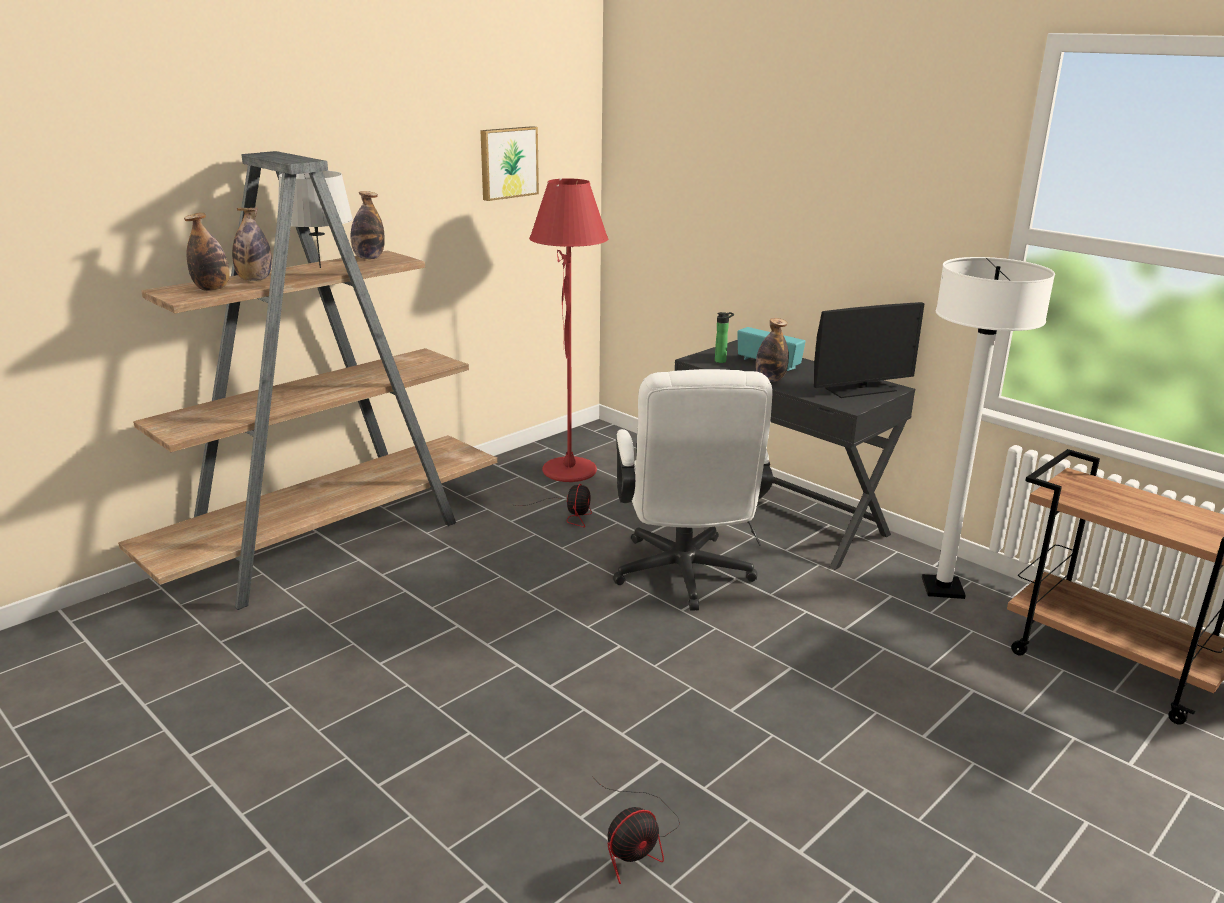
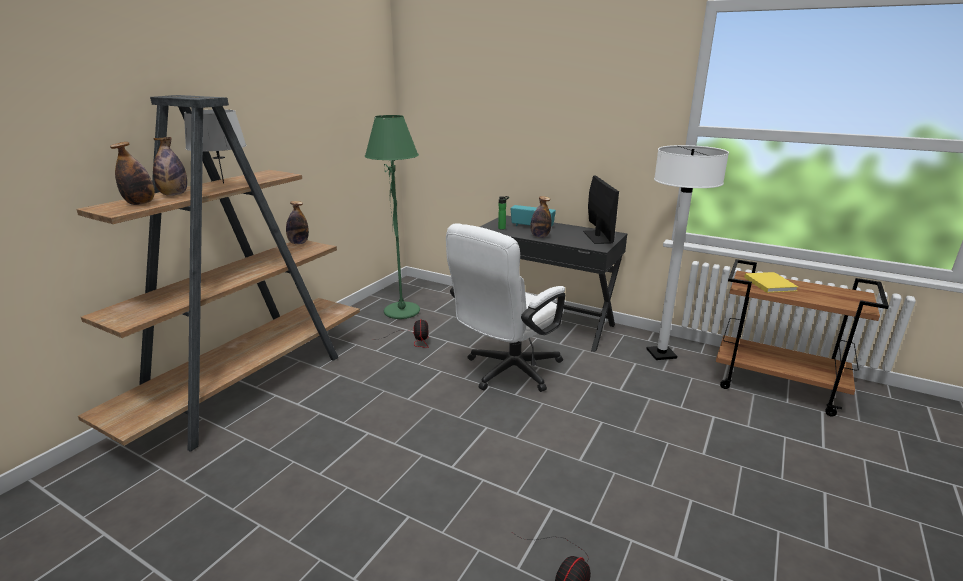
camera: 15 degrees left, 0 degrees up
bottle [350,191,385,259] -> bottle moved to [286,201,309,244]
picture [480,126,539,201] -> none
red floor lamp [529,178,609,482] -> green floor lamp [365,115,420,319]
white office chair [613,369,773,611] -> white office chair turned 60 degrees clockwise [446,223,565,392]
monitor [814,302,925,398] -> monitor turned 60 degrees counterclockwise [583,176,619,244]
none -> yellow book [744,272,798,293]

